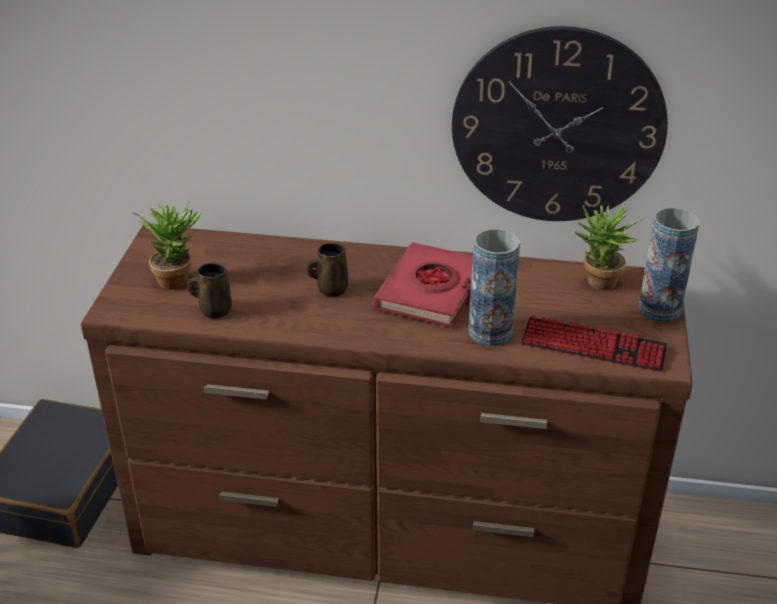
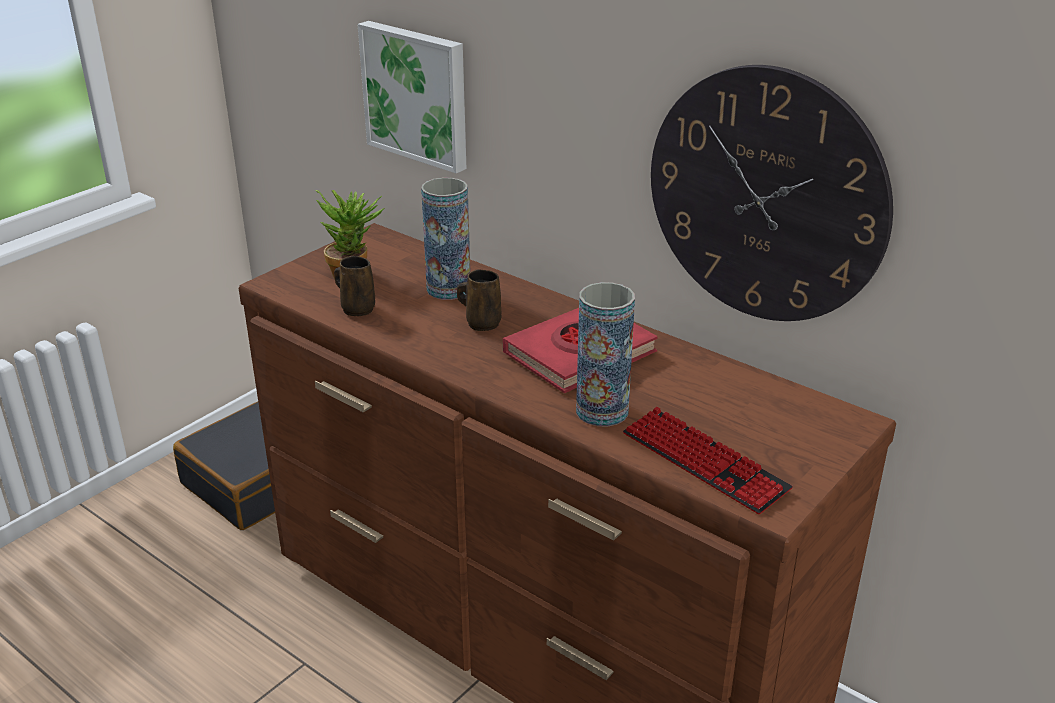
camera: 30 degrees right, 5 degrees down
potted plant [574,201,644,290] -> none
vase [638,207,700,322] -> vase moved to [421,178,470,300]
none -> picture [357,21,467,173]

